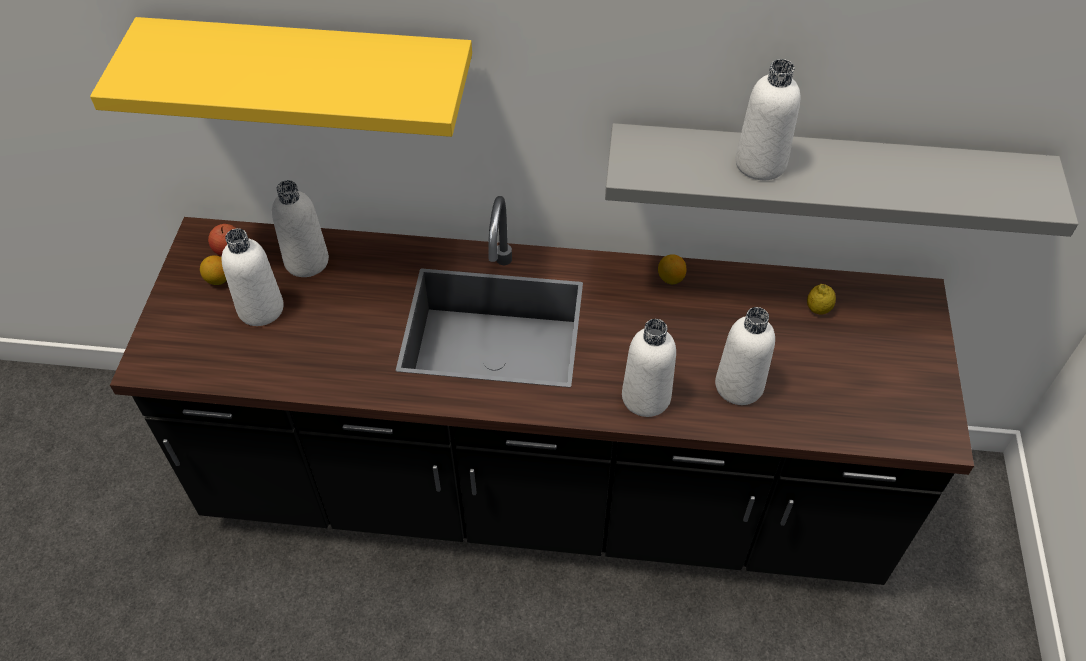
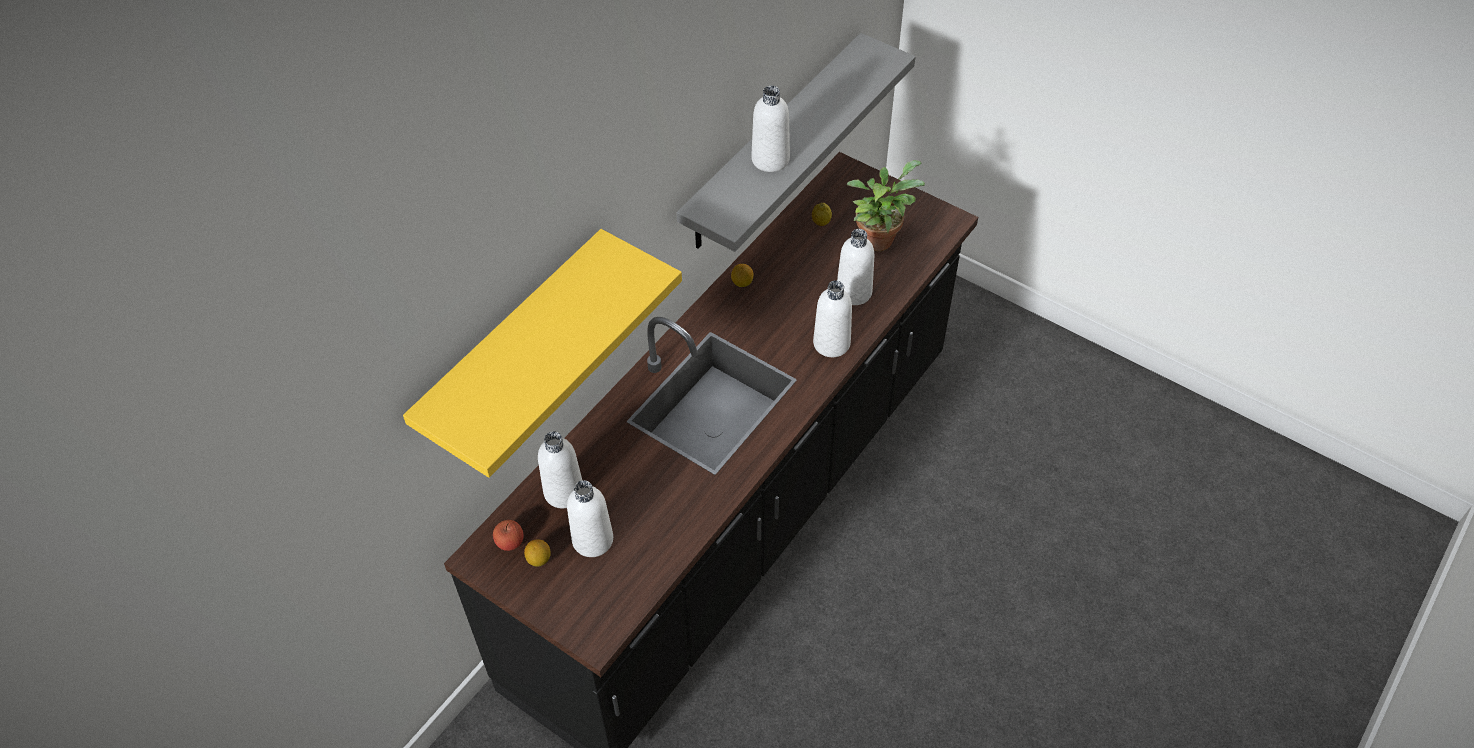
camera: 60 degrees left, 0 degrees up
none -> potted plant [847,160,925,251]

